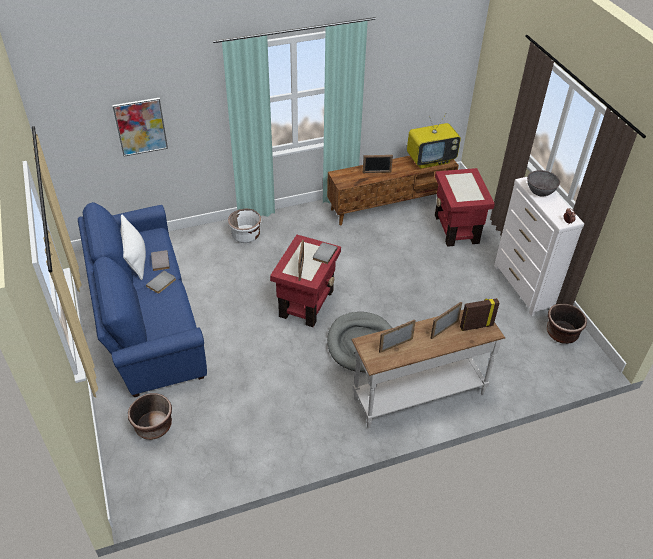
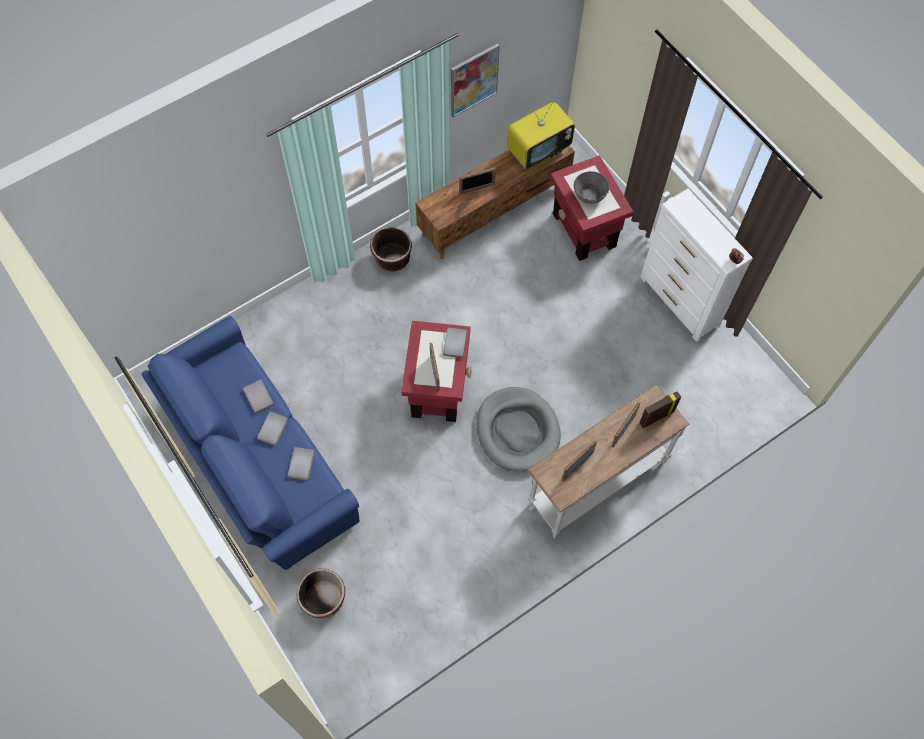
camera: 15 degrees left, 20 degrees up
picture [112,98,168,156] -> picture moved to [451,43,500,117]
white pillow [121,215,146,280] -> none
white planter [228,209,262,243] -> none
grey bowl [527,170,560,196] -> grey bowl moved to [574,171,609,204]
brown planter [547,304,587,344] -> brown planter moved to [370,227,412,272]
none -> grey book [287,447,315,480]

